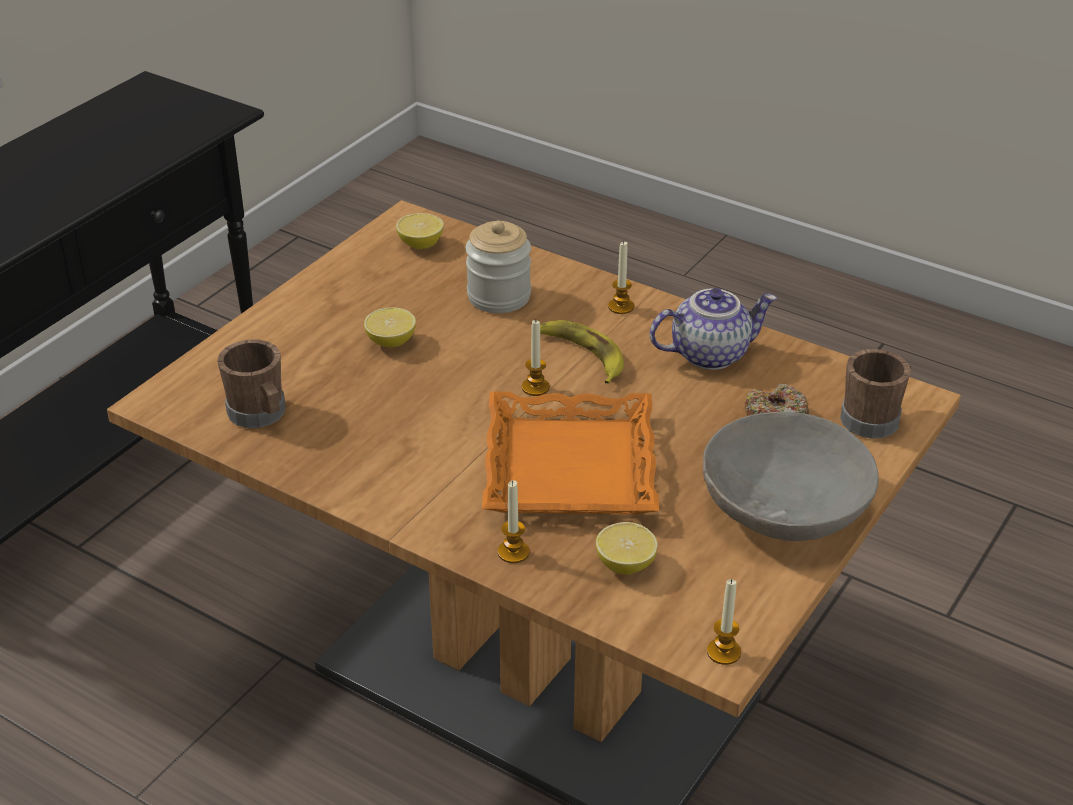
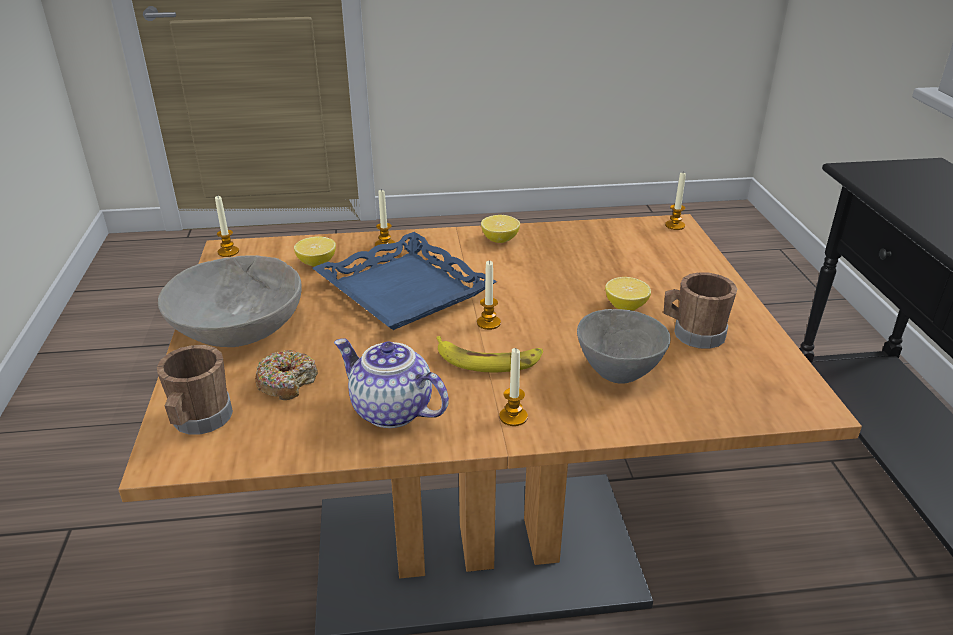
camera: 140 degrees right, 5 degrees down
brown mug [217,339,285,428] -> brown mug moved to [664,272,737,349]
lemon [396,213,444,249] -> lemon moved to [481,215,520,243]
jar [465,220,531,313] -> grey bowl [577,309,671,384]
orange tray [482,392,659,514] -> blue tray [312,232,497,330]
teapot [650,288,777,370] -> teapot turned 90 degrees clockwise [334,338,449,428]
none -> candle [665,173,686,230]

